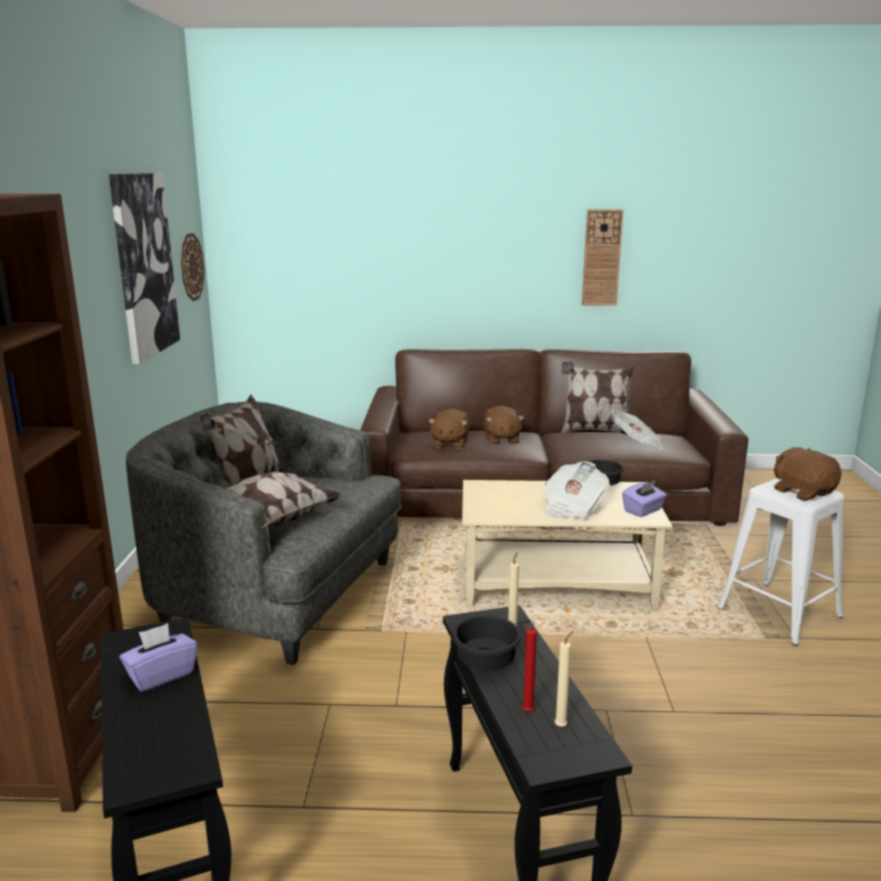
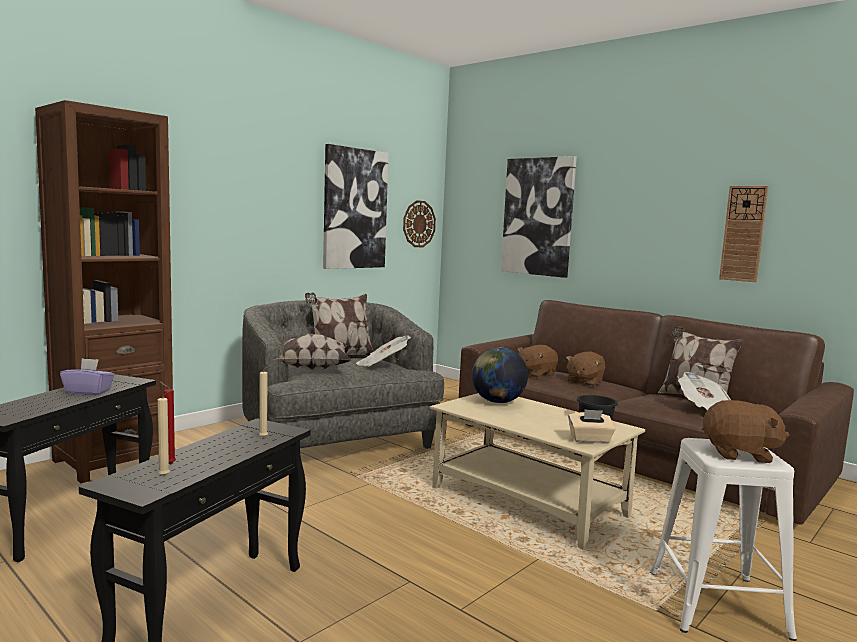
camera: 40 degrees right, 10 degrees down
black bowl [452,616,521,670] -> none
newspaper [543,461,610,518] -> newspaper moved to [356,336,411,367]
purple tissue box [622,480,667,517] -> beige tissue box [568,409,615,444]
brown plush toy [774,447,842,501] -> brown plush toy turned 90 degrees clockwise [702,400,789,463]
none -> globe [472,348,528,403]
none -> picture [501,156,577,278]

